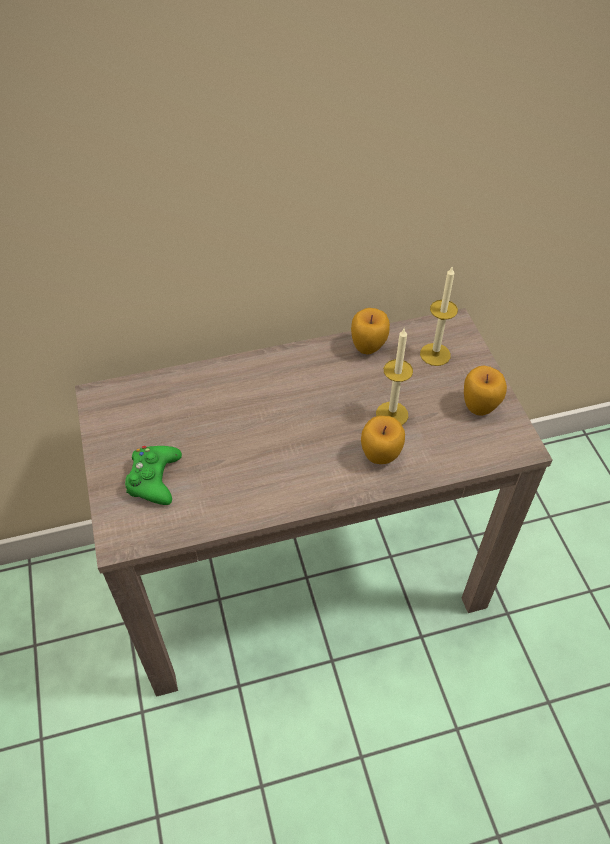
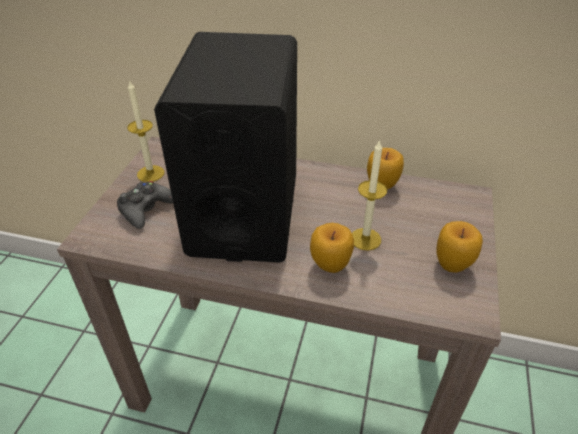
camera: 30 degrees right, 10 degrees down
green game controller [125,446,182,505] -> black game controller [117,181,173,229]
candle [420,267,458,366] -> candle moved to [127,80,165,182]
none -> black speaker [154,32,297,263]

